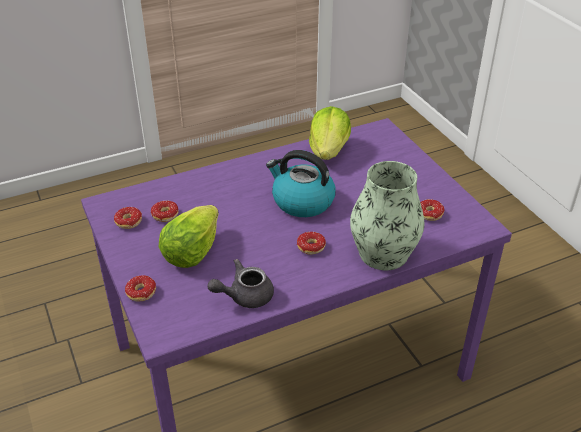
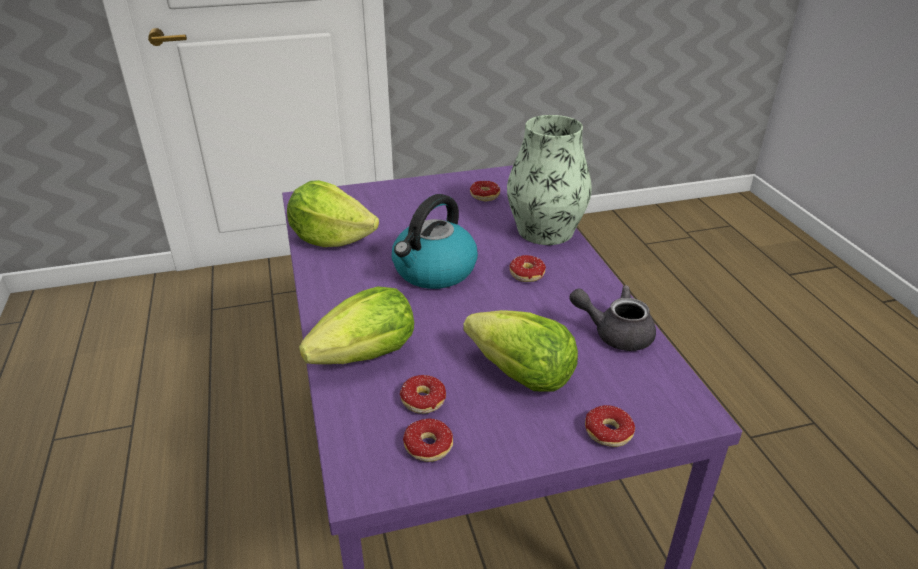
camera: 80 degrees left, 5 degrees down
grey teapot [208,259,274,308] -> grey teapot turned 120 degrees clockwise [569,285,656,351]
none -> lettuce [299,286,414,364]

